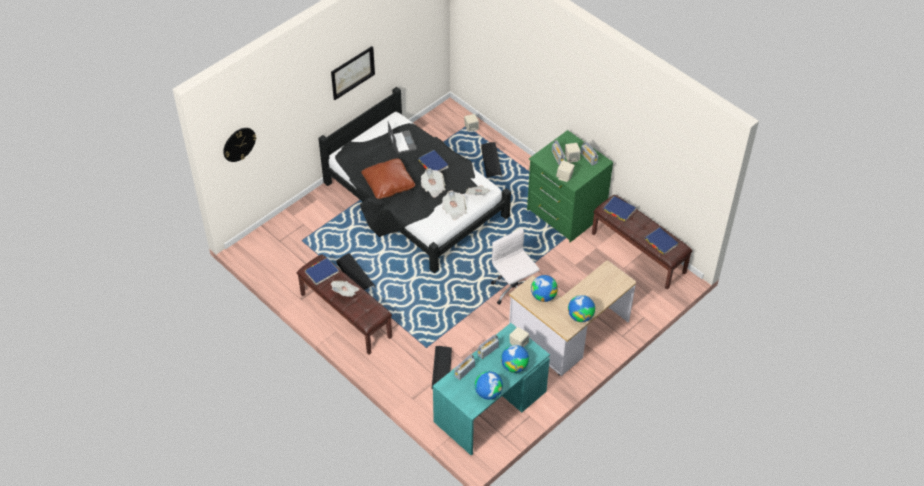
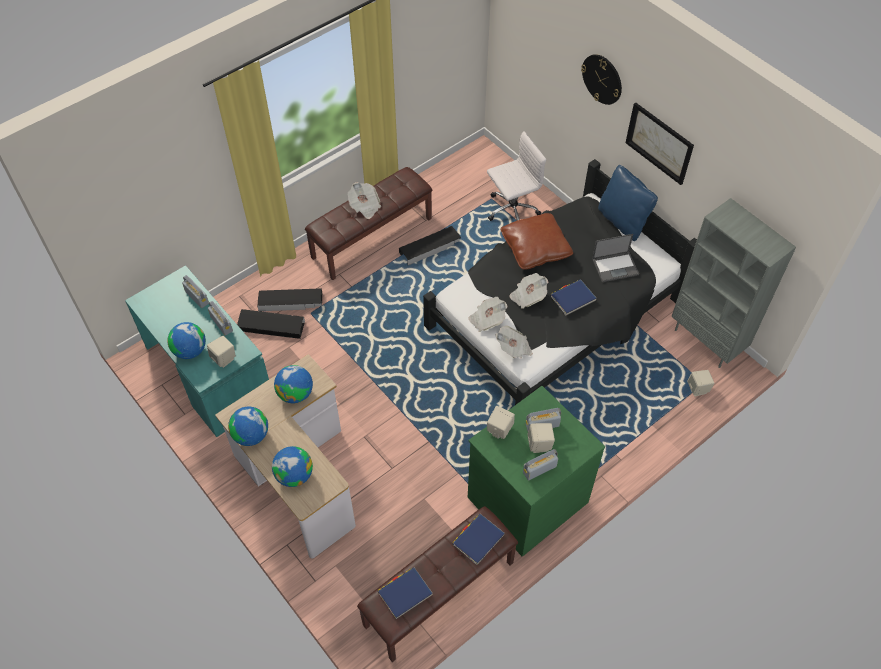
camera: 95 degrees right, 5 degrees up
wall clock [223,128,256,162] -> wall clock moved to [581,54,622,105]
blue book [305,258,339,285] -> none
globe [475,371,503,400] -> globe moved to [272,446,313,487]
black storage box [481,142,502,179] -> black storage box moved to [257,288,322,311]
white office chair [491,228,540,305] -> white office chair moved to [487,131,546,221]
none -> blue pillow [598,165,658,241]
none -> grey bookcase [672,198,796,368]

